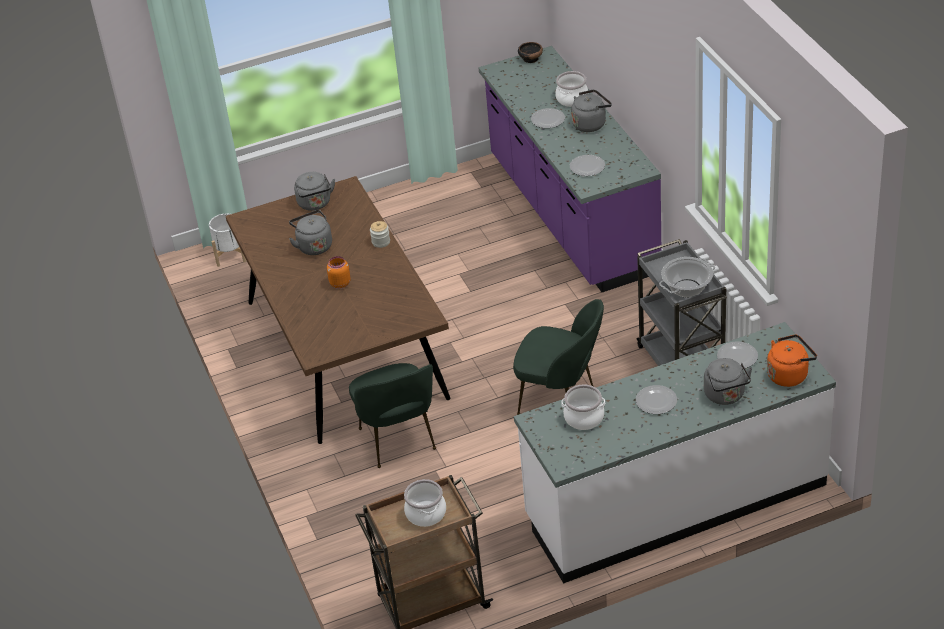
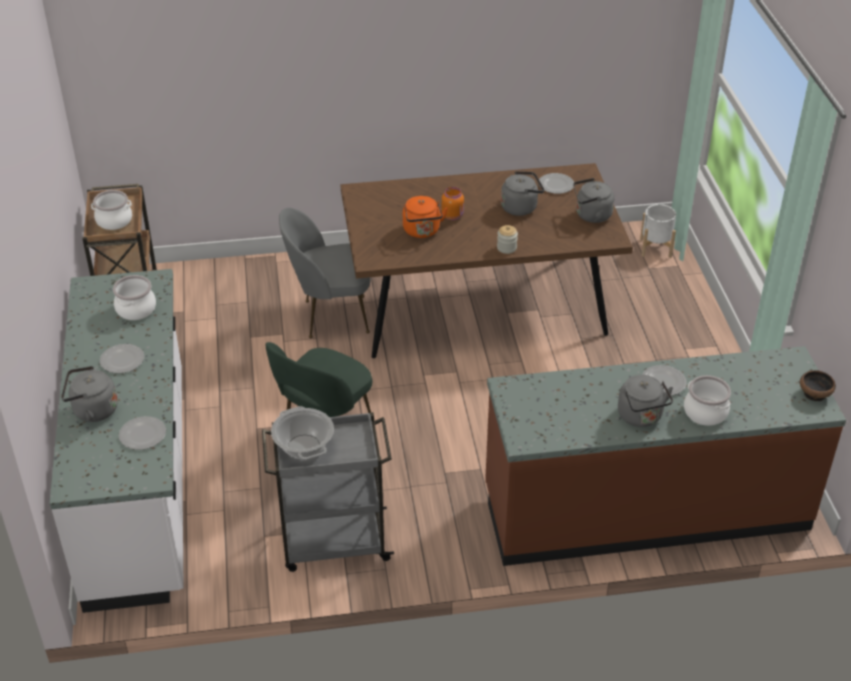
camera: 100 degrees right, 0 degrees up
green chair [349,363,436,468] -> grey chair [279,208,371,338]
purple counter [479,46,661,292] -> brown counter [485,346,846,566]
plate [570,155,605,176] -> plate moved to [538,173,574,194]
orange kettle [767,334,817,387] -> orange kettle moved to [403,196,448,238]

